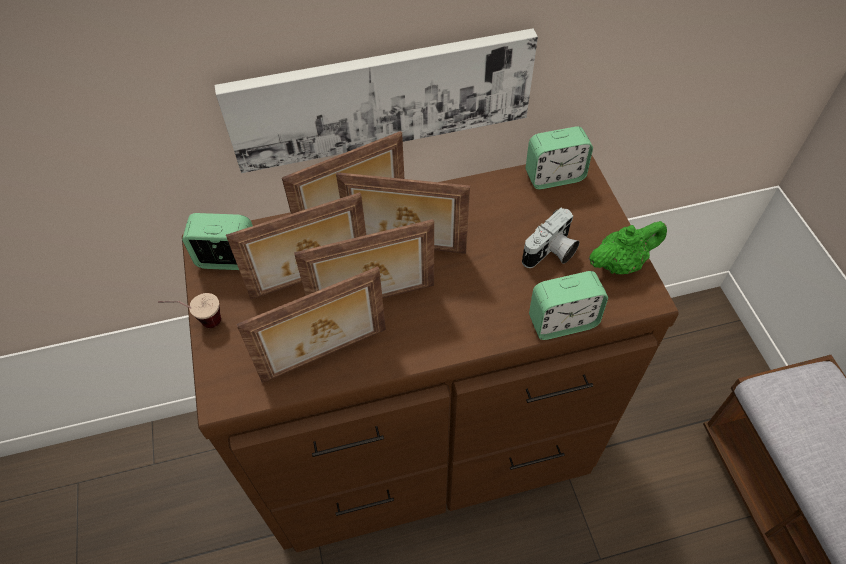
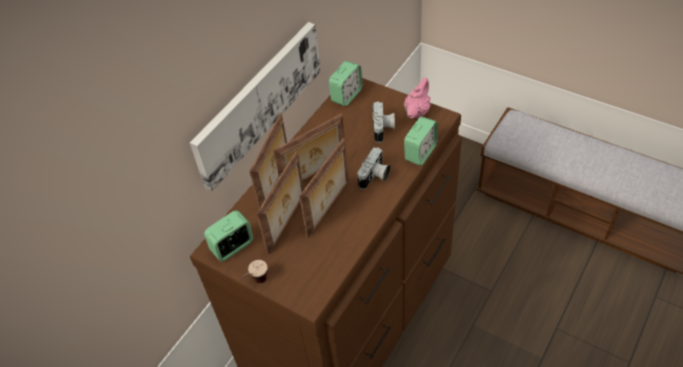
camera: 40 degrees left, 5 degrees down
picture frame [236,266,386,383] -> none
green teapot [589,221,667,274] -> pink teapot [404,78,431,118]
none -> camera [358,147,391,189]

